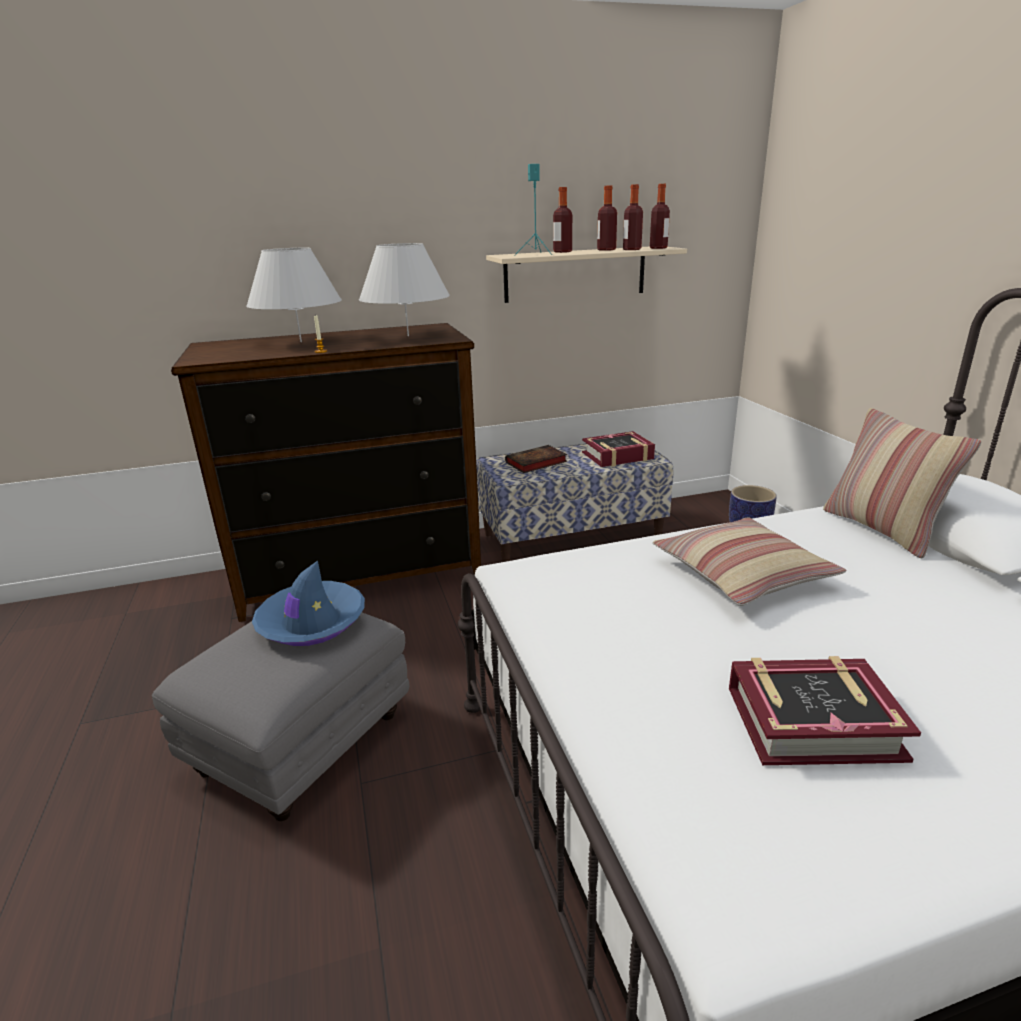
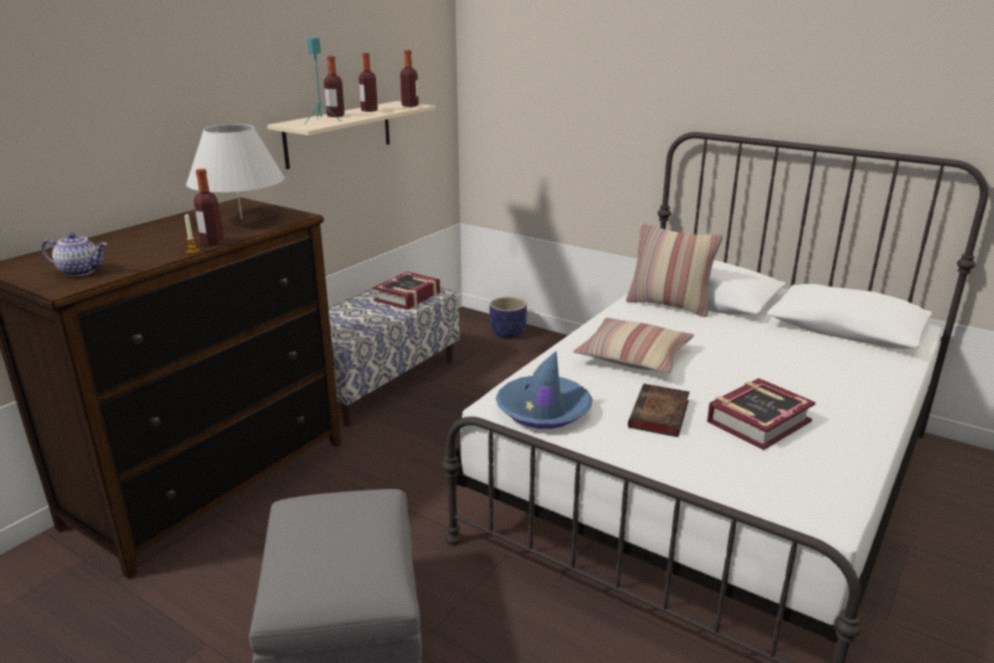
camera: 40 degrees left, 0 degrees up
white table lamp [246,248,342,342] -> none
blue hat [252,561,365,646] -> blue hat moved to [496,351,593,429]
book [505,445,567,473] -> book moved to [628,384,690,437]
bottle [623,184,643,250] -> bottle moved to [194,169,224,246]
none -> teapot [41,233,107,277]

